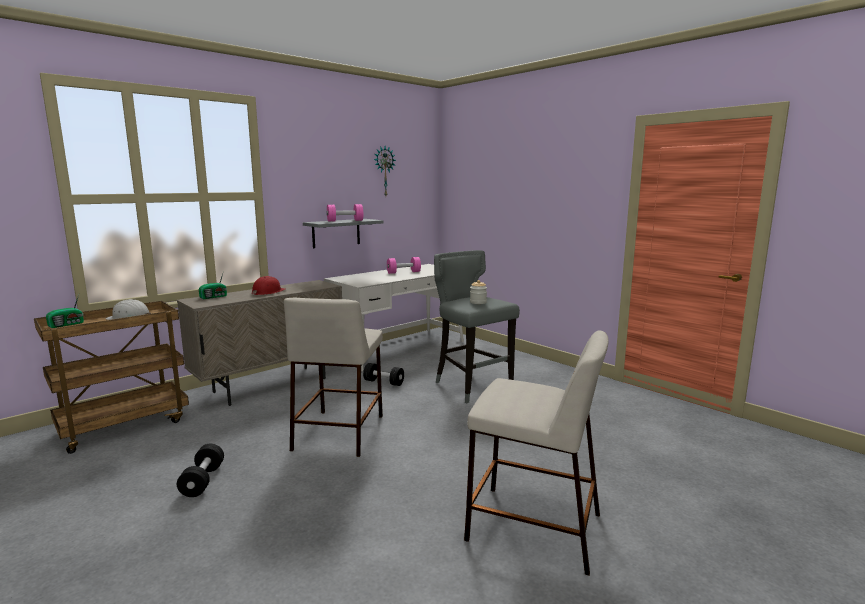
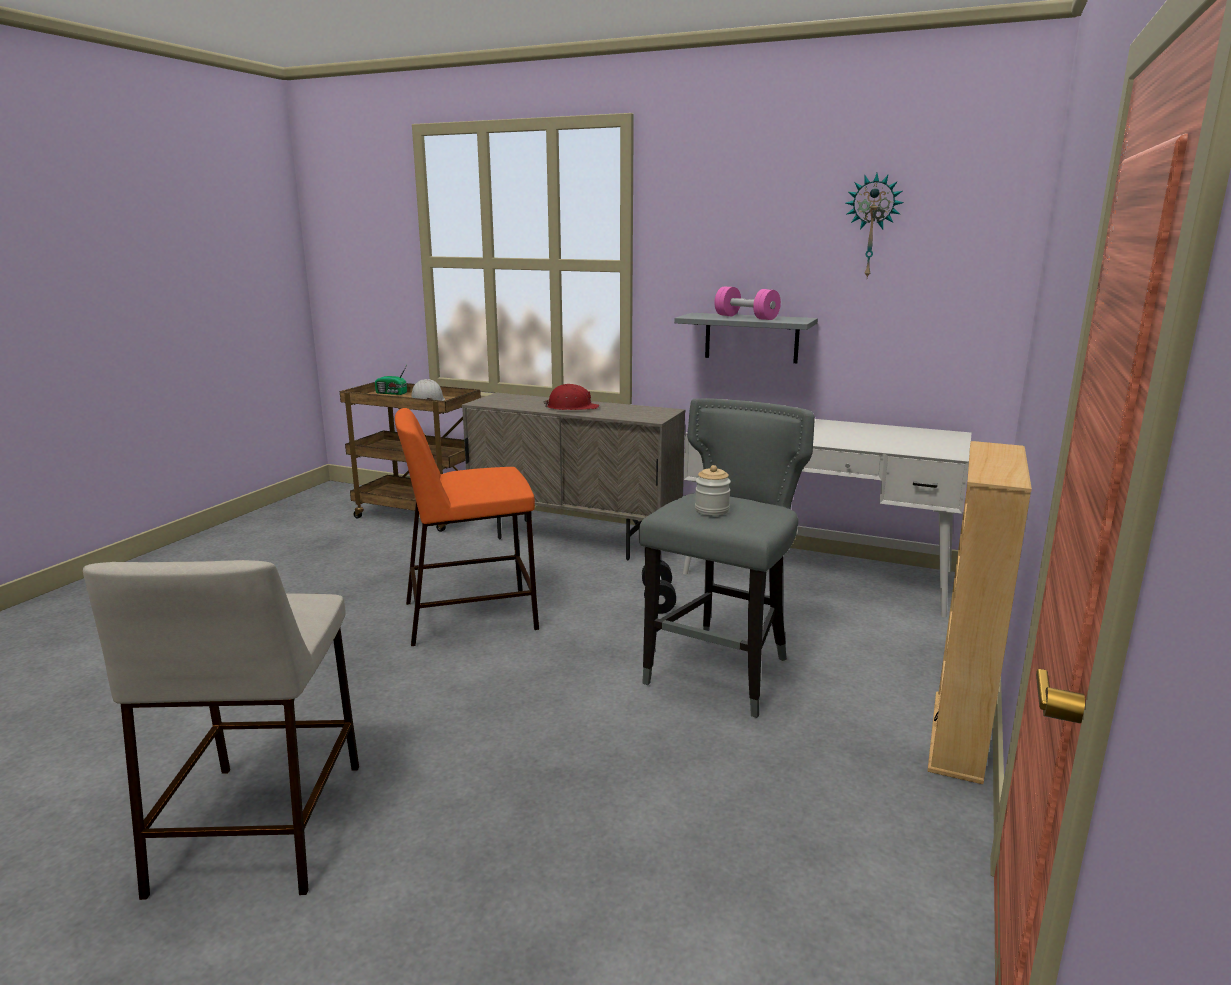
camera: 65 degrees right, 5 degrees up
black dumbbell [177,444,224,497] -> none
radio [199,271,227,299] -> none
beige stool [284,298,383,457] -> orange stool [395,408,539,646]
pink dumbbell [387,257,421,274] -> none
none -> beige bookcase [927,441,1032,784]

